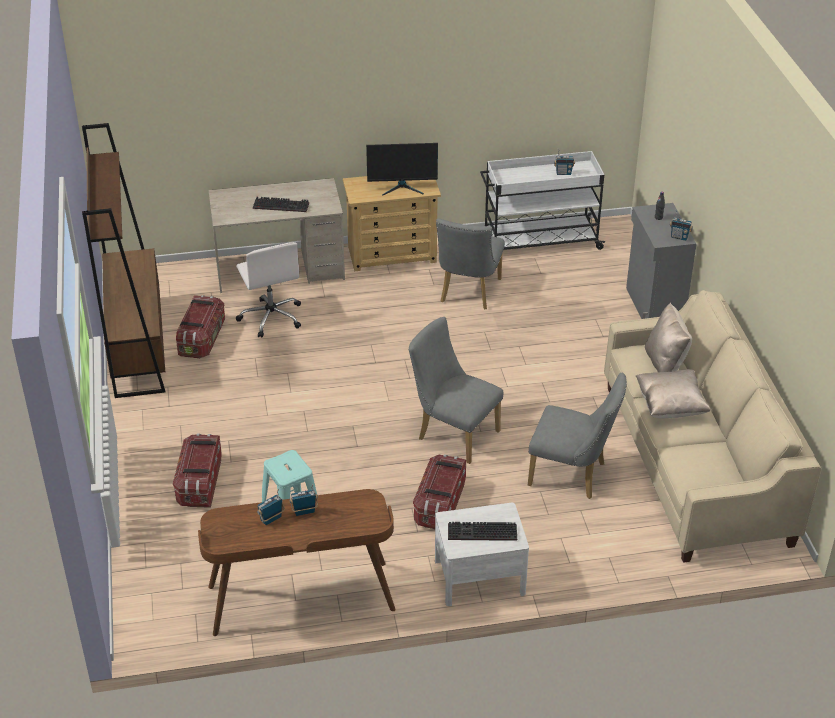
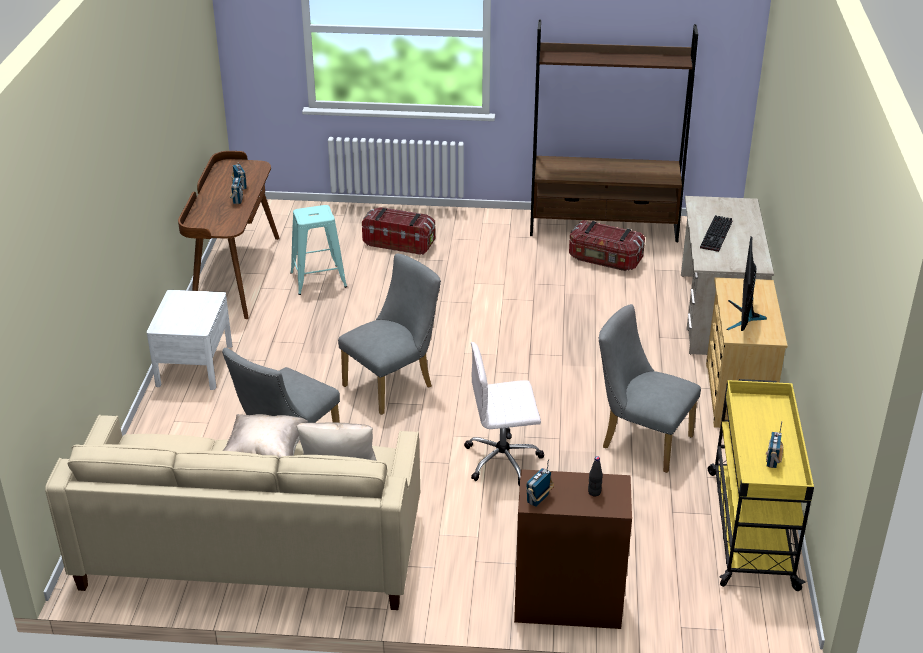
camera: 105 degrees right, 5 degrees down
white office chair [236,242,301,337] -> white office chair moved to [464,342,544,486]
storage box [413,454,466,529] -> none
keyboard [448,522,517,541] -> none
white cart [480,151,606,250] -> yellow cart [708,379,814,591]
grey cabinet [626,203,697,319] -> brown cabinet [514,469,632,629]

